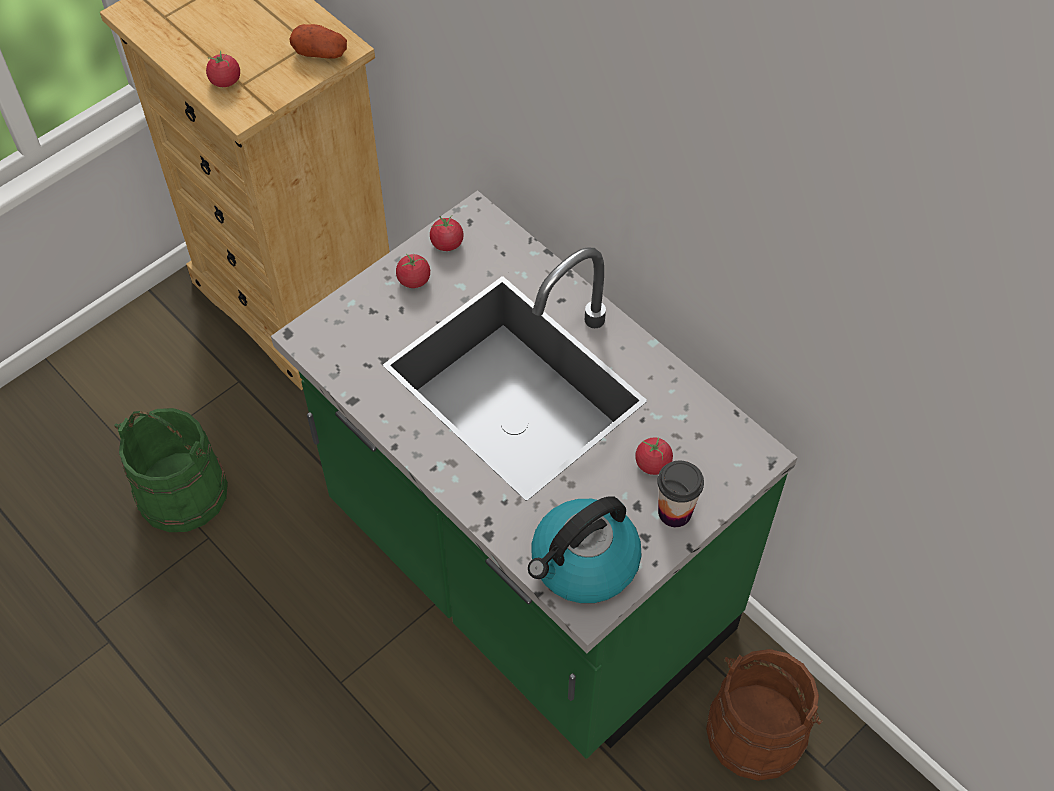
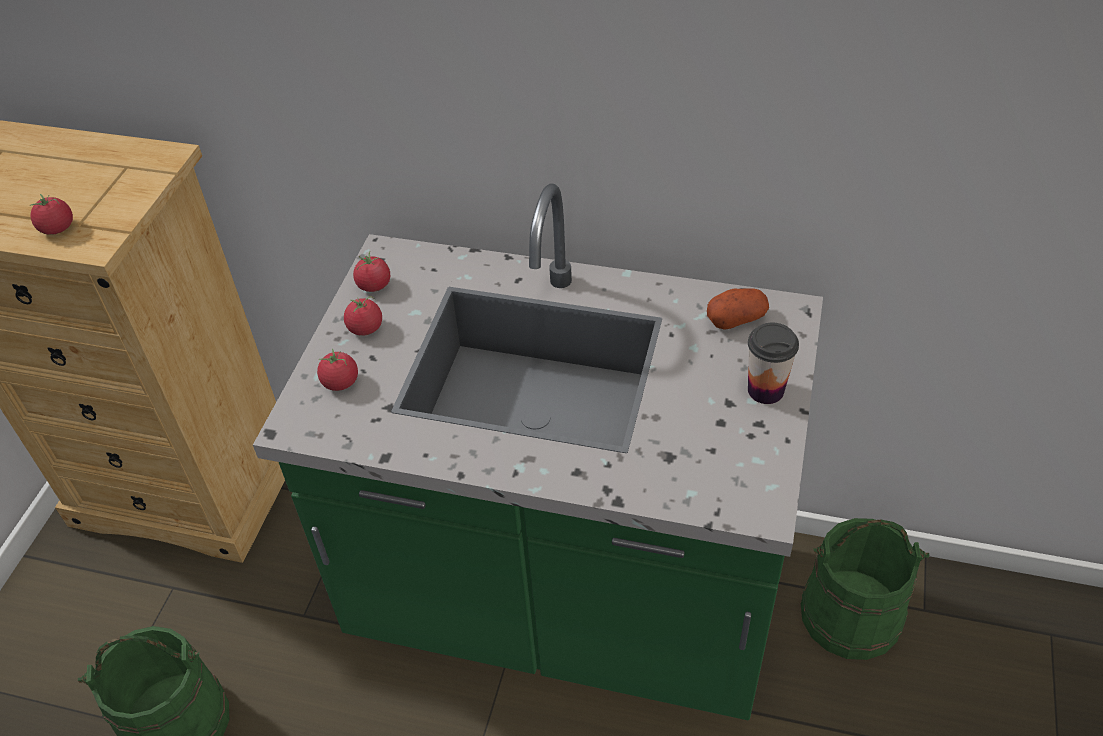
camera: 30 degrees left, 10 degrees down
potato [289,24,347,59] -> potato moved to [707,288,769,330]
kettle [528,496,642,603] -> none
tomato [635,437,673,475] -> tomato moved to [317,349,358,391]
brown bucket [706,649,822,781] -> green bucket [801,518,929,660]

